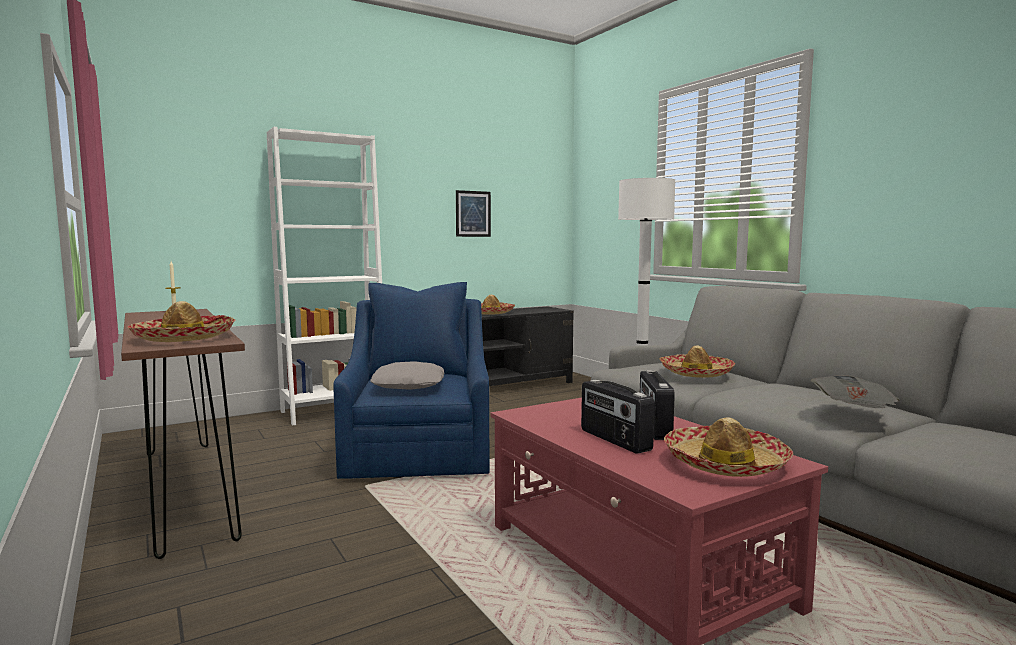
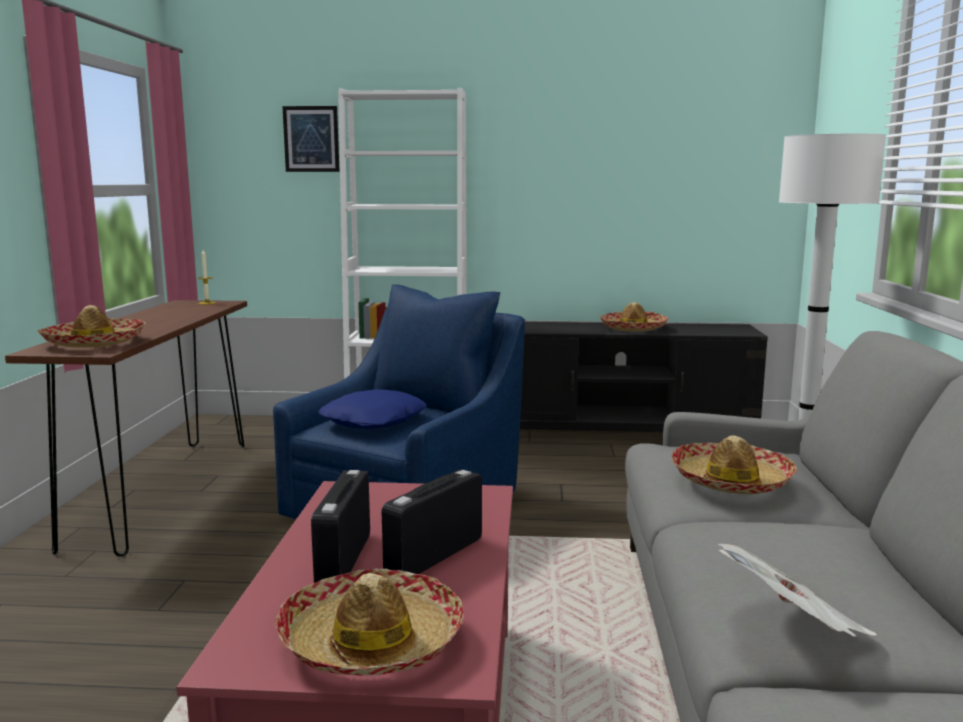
camera: 35 degrees right, 5 degrees up
grey pillow [370,361,444,390] -> blue pillow [318,389,426,429]
picture [456,190,491,237] -> picture moved to [282,106,340,172]

